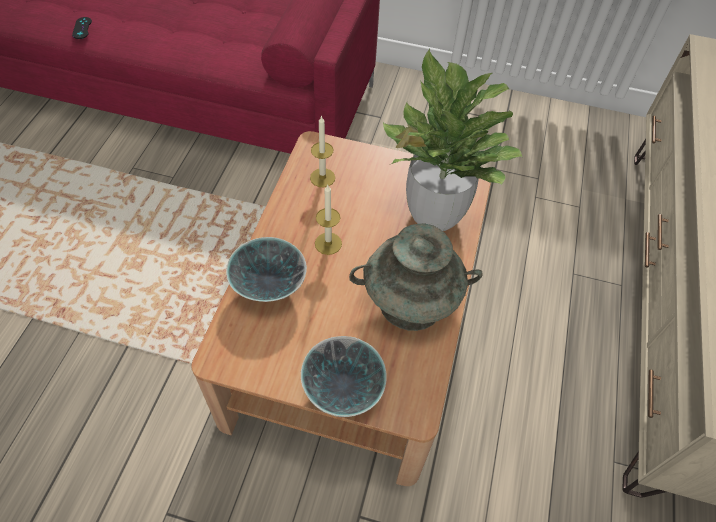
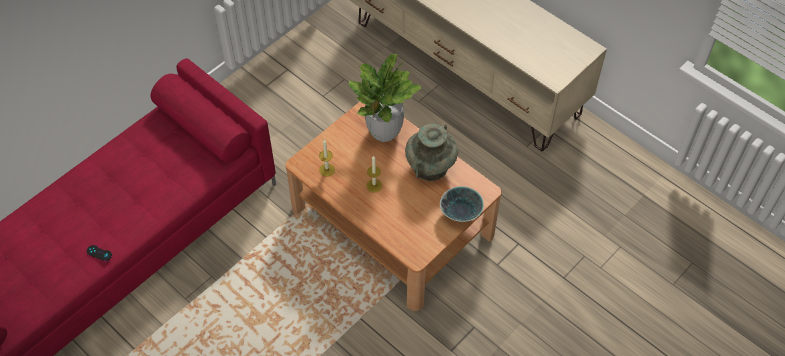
camera: 60 degrees left, 0 degrees up
bowl [226,237,307,302] -> none

